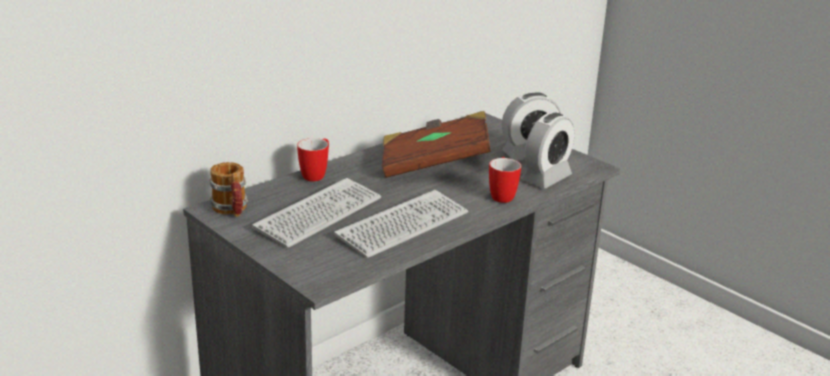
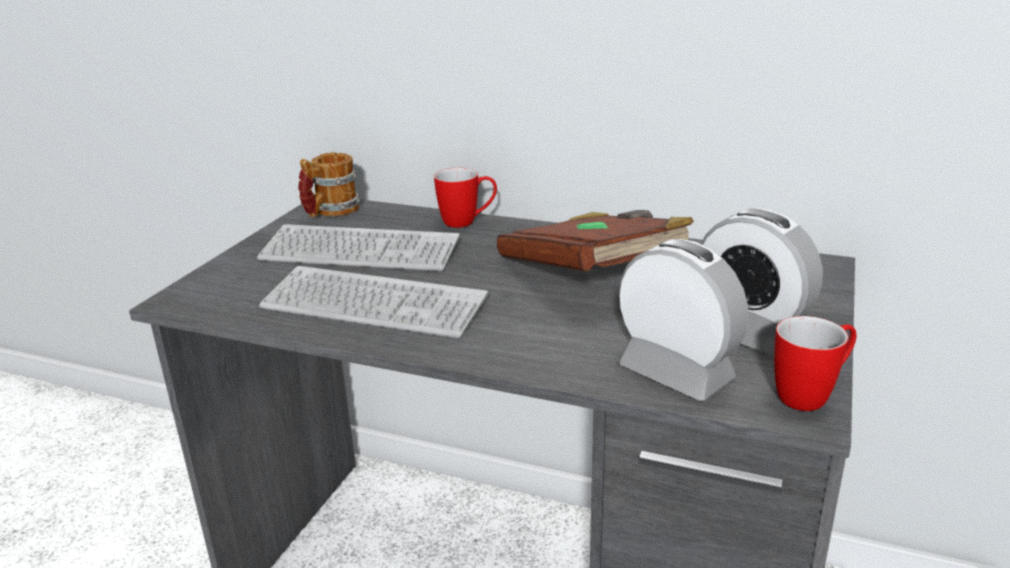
camera: 65 degrees right, 0 degrees up
mug [489,157,521,203] -> mug moved to [774,316,856,411]
alarm clock [521,112,574,188] -> alarm clock turned 150 degrees counterclockwise [619,239,748,400]

